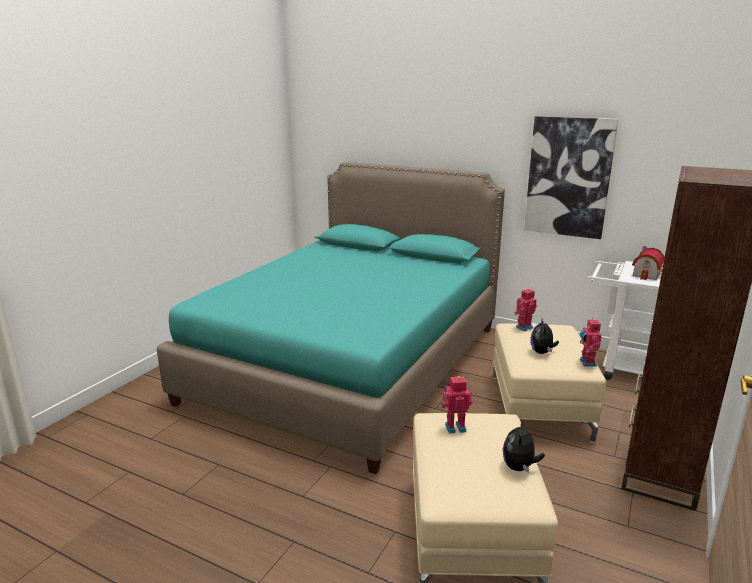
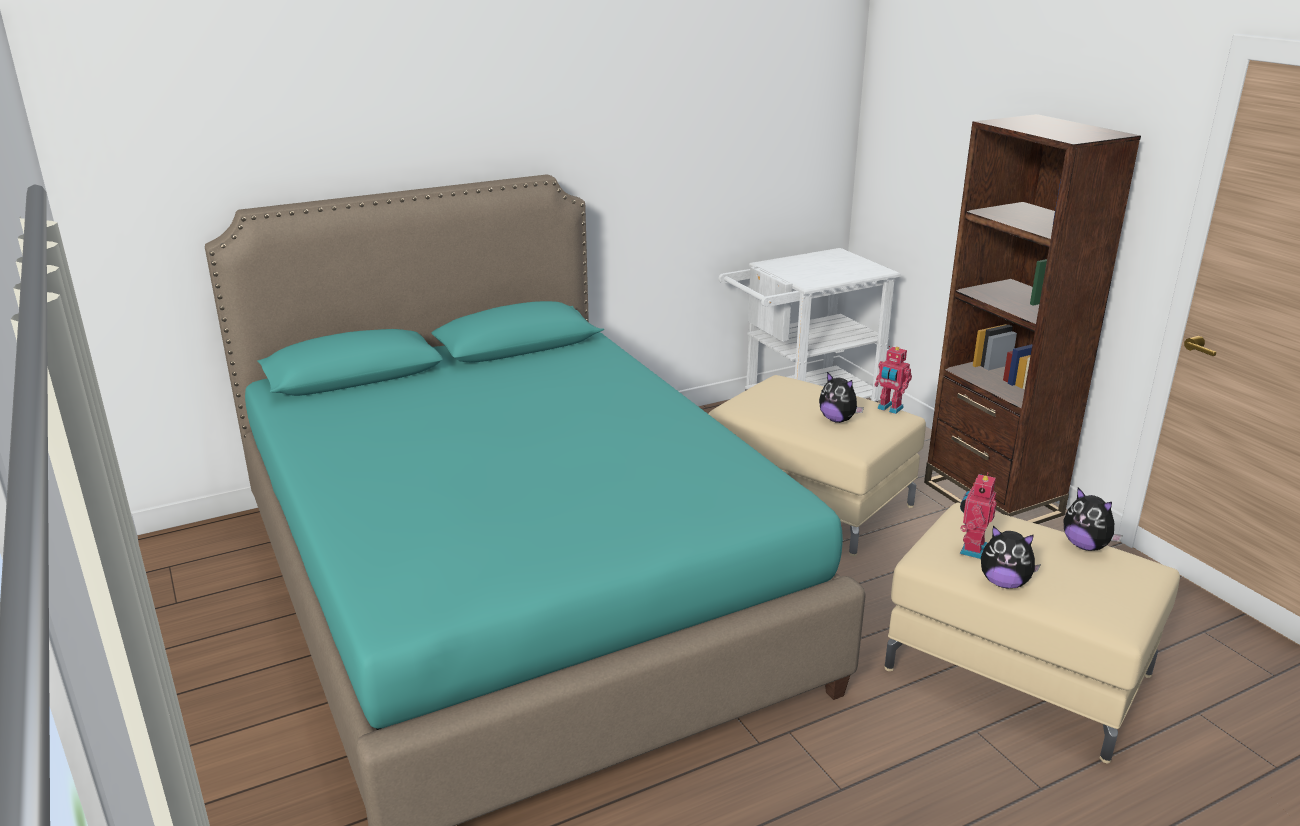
camera: 55 degrees left, 5 degrees up
toy robot [514,288,537,331] -> none
picture [524,116,618,239] -> none
toy house [632,246,664,280] -> none
none -> plush toy [981,526,1041,588]

